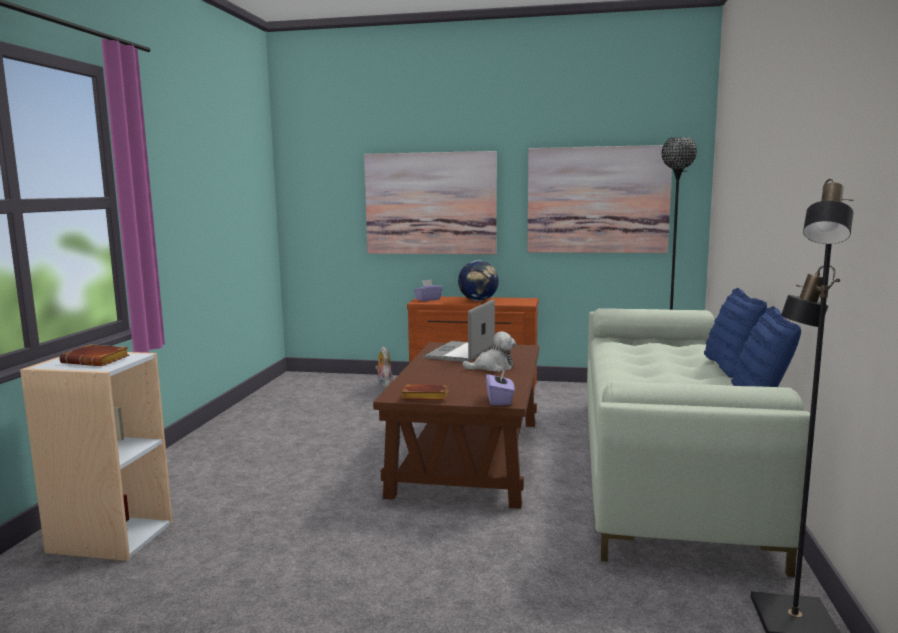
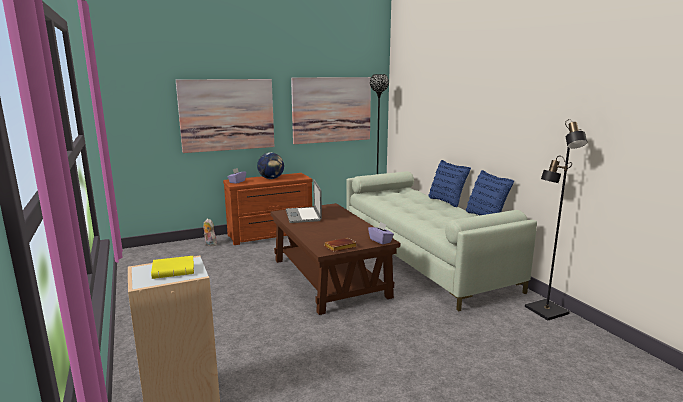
camera: 35 degrees left, 5 degrees up
brown book [59,344,130,366] -> yellow book [151,256,194,279]
plush toy [462,331,516,372] -> none

